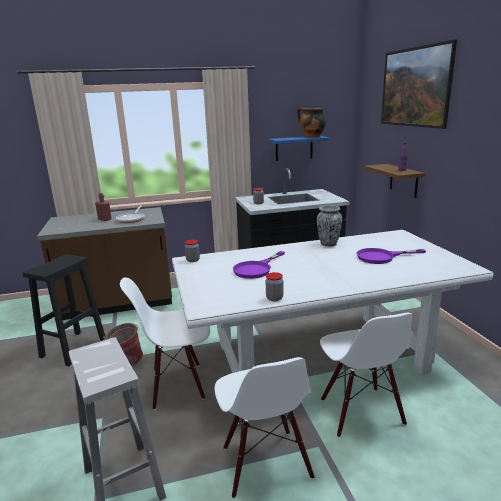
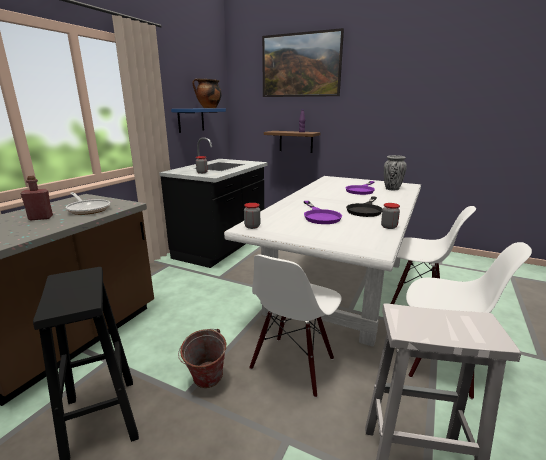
camera: 50 degrees left, 0 degrees up
vase [317,205,342,246] -> vase moved to [384,155,407,190]
none -> black frying pan [346,196,383,217]

